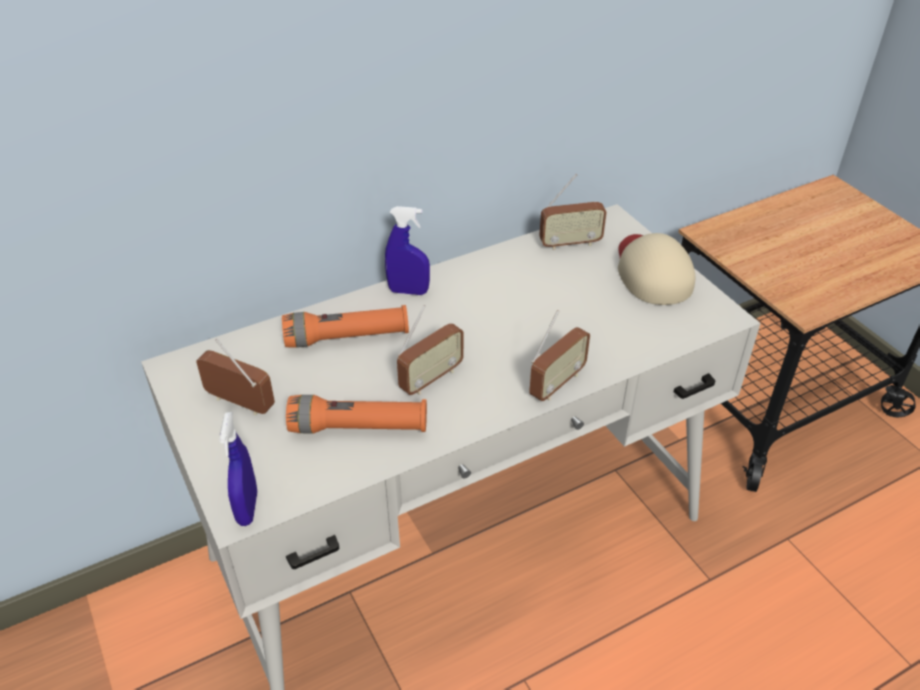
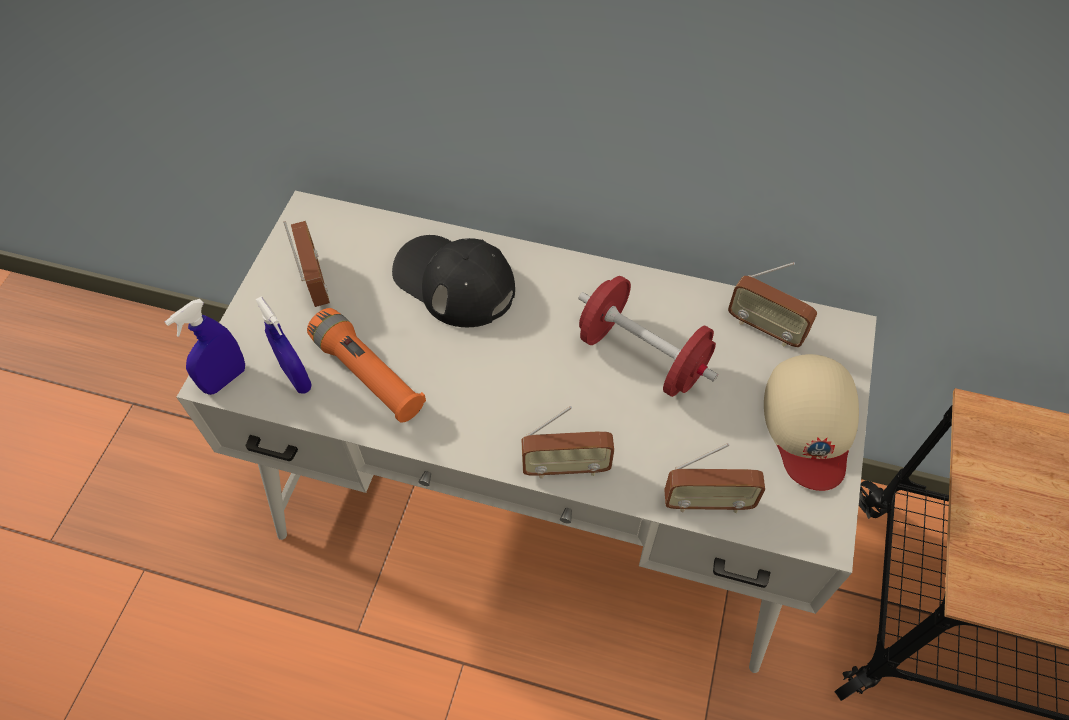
camera: 45 degrees right, 15 degrees up
orange flashlight [282,305,409,348] -> black cap [392,235,515,327]
blue spray bottle [385,206,430,295] -> blue spray bottle moved to [255,296,312,394]
radio [397,305,464,395] -> radio moved to [664,443,765,513]
beige cap [618,233,695,305] -> beige cap turned 150 degrees clockwise [764,354,859,491]
none -> red dumbbell [578,276,718,397]

